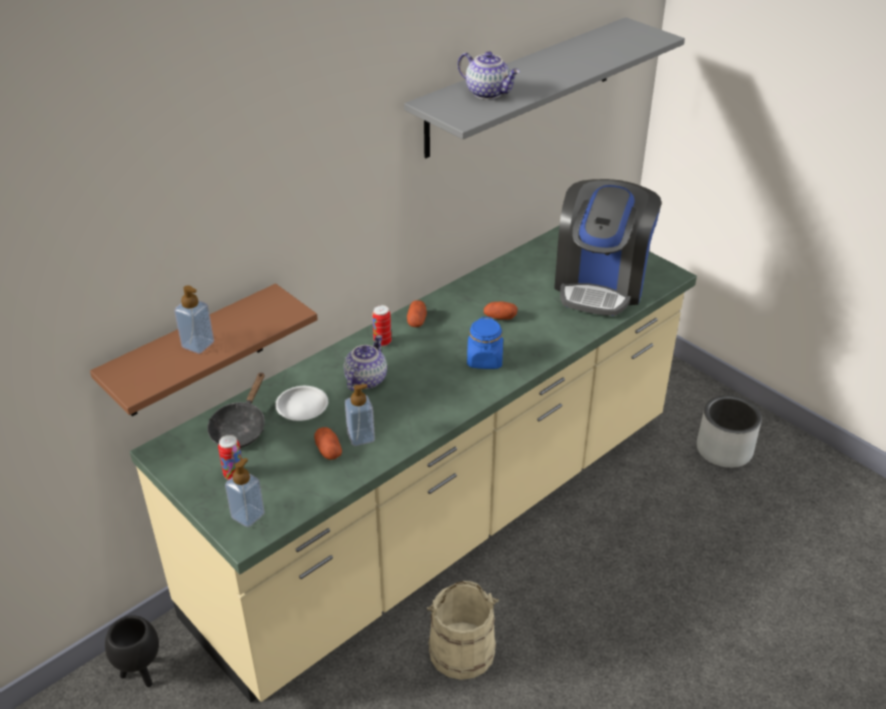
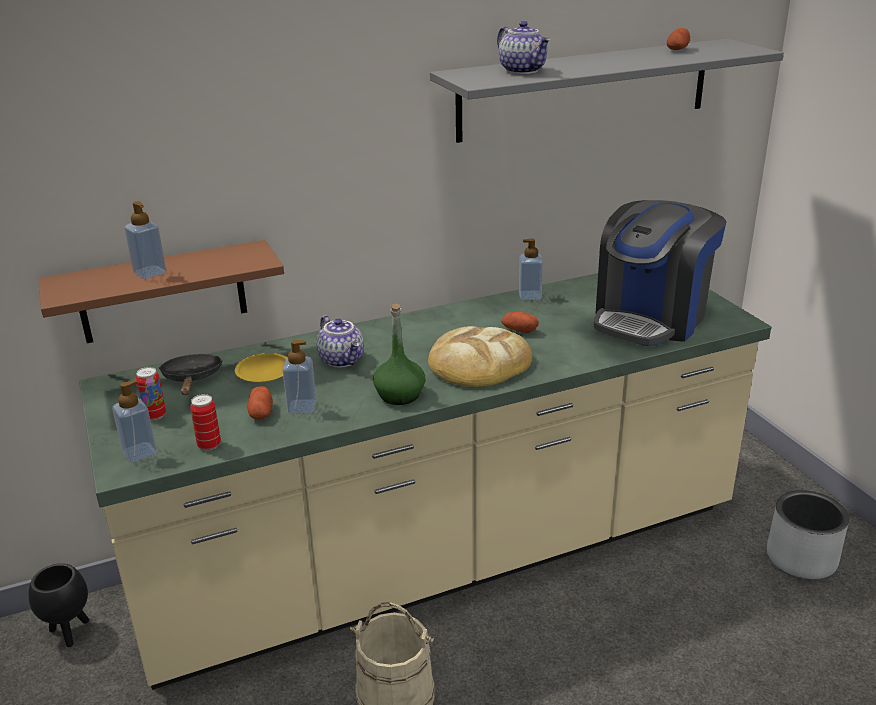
camera: 20 degrees right, 10 degrees down
black frying pan [207,372,265,448] -> black frying pan turned 135 degrees clockwise [159,354,222,395]
white plate [275,386,328,421] -> yellow plate [235,353,288,382]
teapot [344,335,387,391] -> teapot turned 105 degrees clockwise [316,315,364,368]
can [372,305,391,346] -> can moved to [190,394,221,451]
potato [407,300,427,327] -> potato moved to [667,28,690,50]
blue jar [467,317,503,369] -> bread [428,326,532,387]
none -> green bottle [373,304,425,405]
none -> soap dispenser [519,239,543,300]

